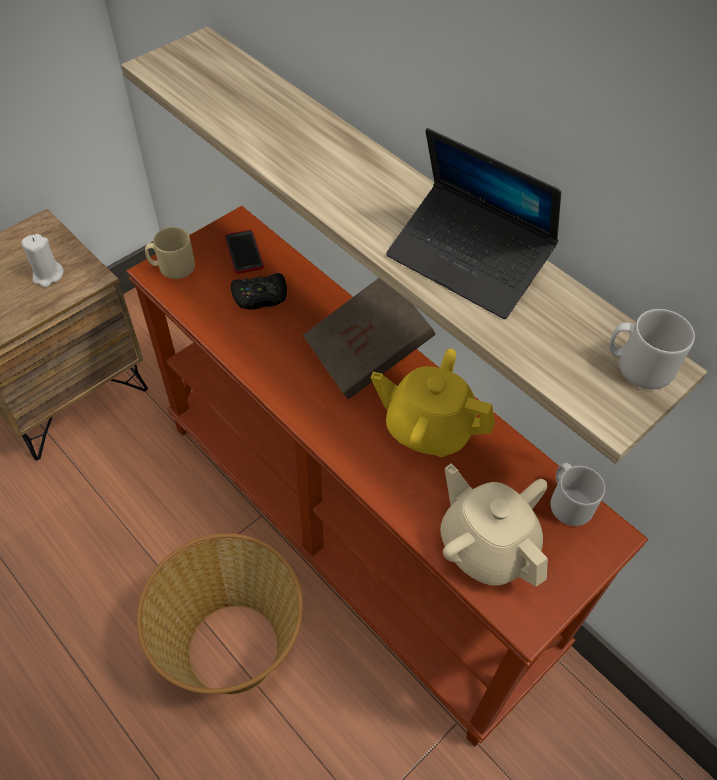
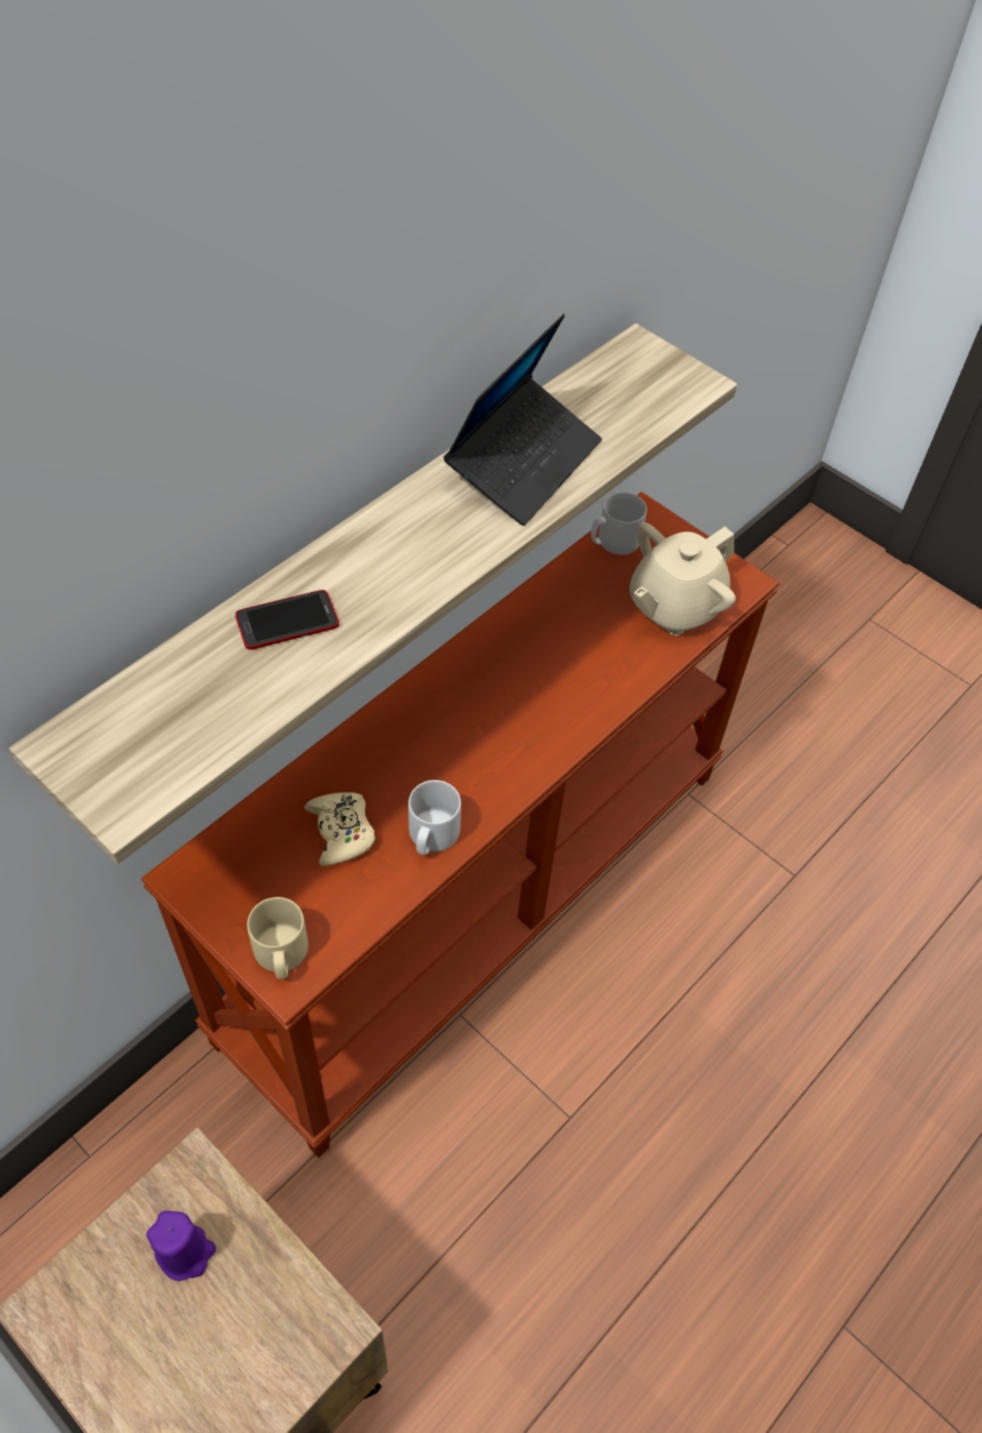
camera: 95 degrees left, 0 degrees up
white candle [21,234,64,288] -> purple candle [146,1211,216,1281]
basket [136,533,303,694] -> none
phone [225,230,264,274] -> phone moved to [235,590,339,650]
black game controller [231,273,287,310] -> beige game controller [304,792,375,866]
brown book [303,278,436,399] -> none
yellow teapot [371,349,495,457] -> none
grey mug [609,309,695,390] -> grey mug moved to [408,780,461,855]

